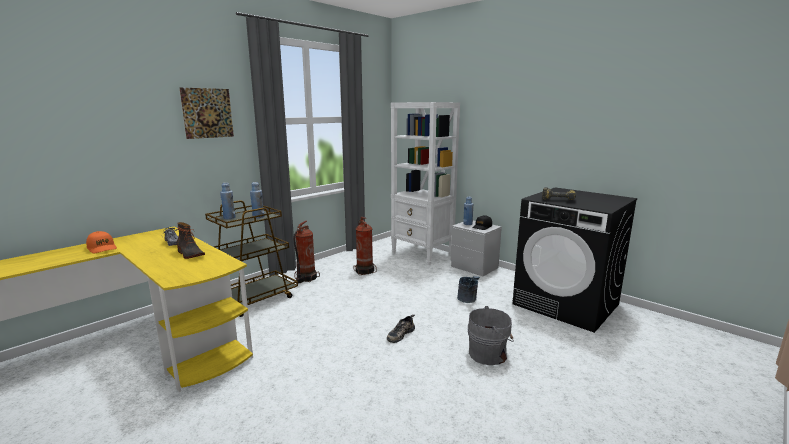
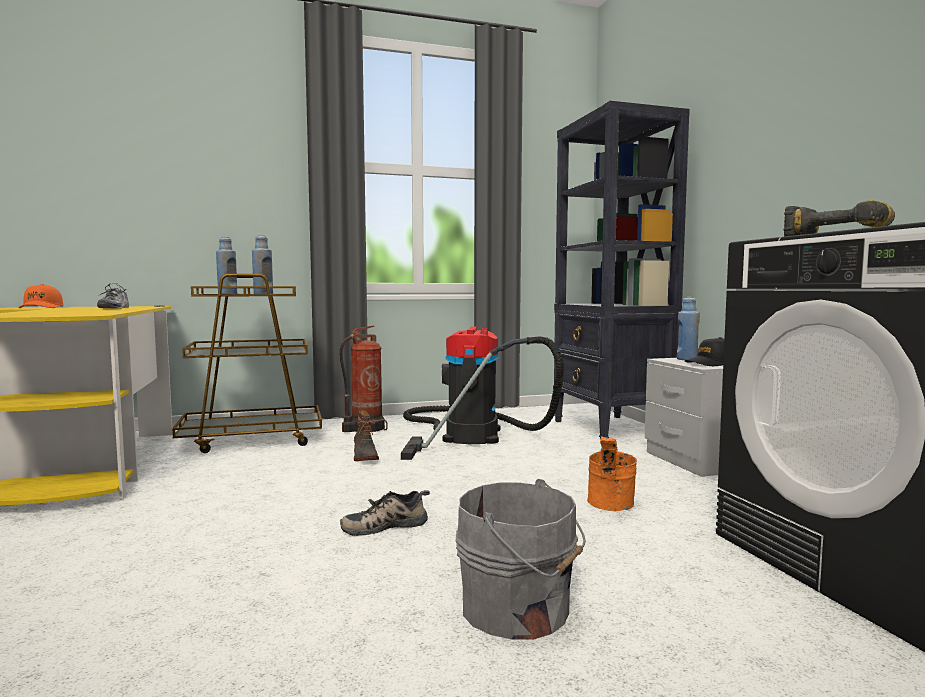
camera: 30 degrees right, 10 degrees down
boot [177,222,205,259] -> boot moved to [354,410,379,461]
picture [180,87,234,139] -> none
fire extinguisher [353,217,377,275] -> vacuum cleaner [401,326,564,460]
white bookcase [391,102,460,265] -> black bookcase [553,101,690,439]
grey bucket [457,276,480,303] -> orange bucket [587,436,637,511]

